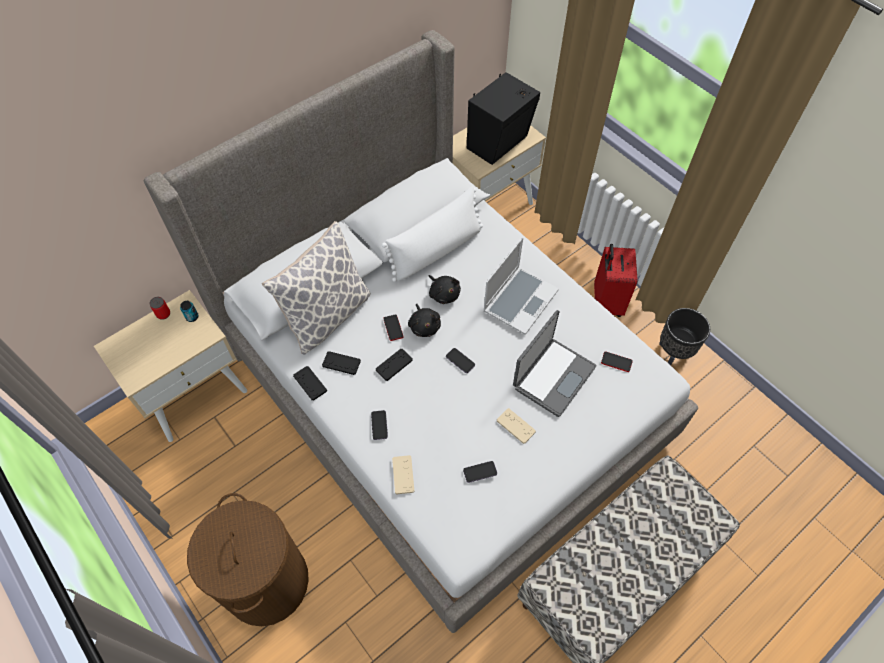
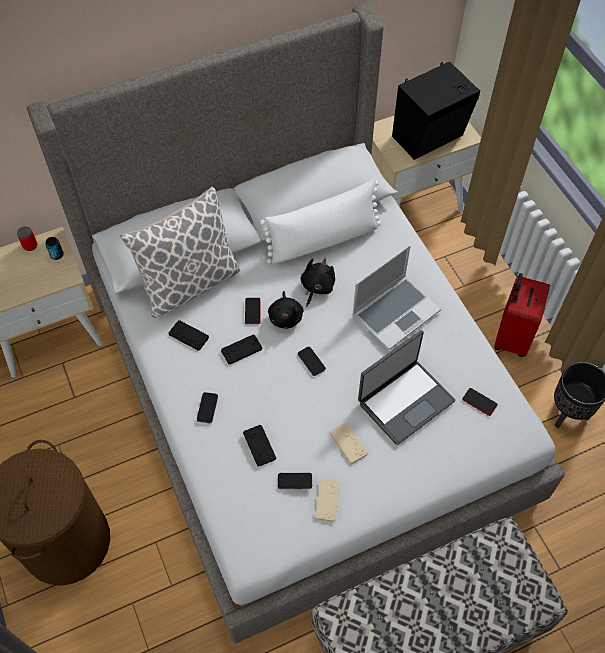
camera: 15 degrees right, 0 degrees up
black game controller [293,366,327,401] -> black game controller moved to [243,425,276,466]
beige game controller [392,455,415,495] -> beige game controller moved to [314,479,341,522]
black plush toy [429,275,461,304] -> black plush toy turned 135 degrees counterclockwise [301,258,335,307]

